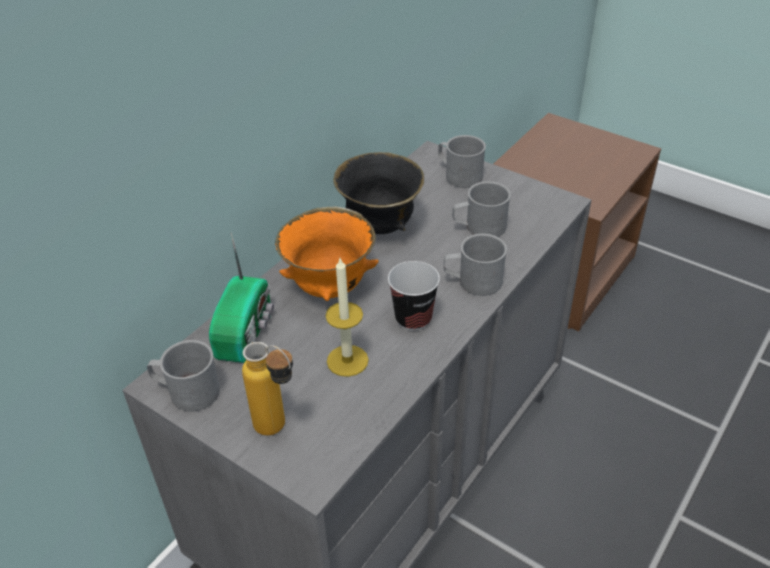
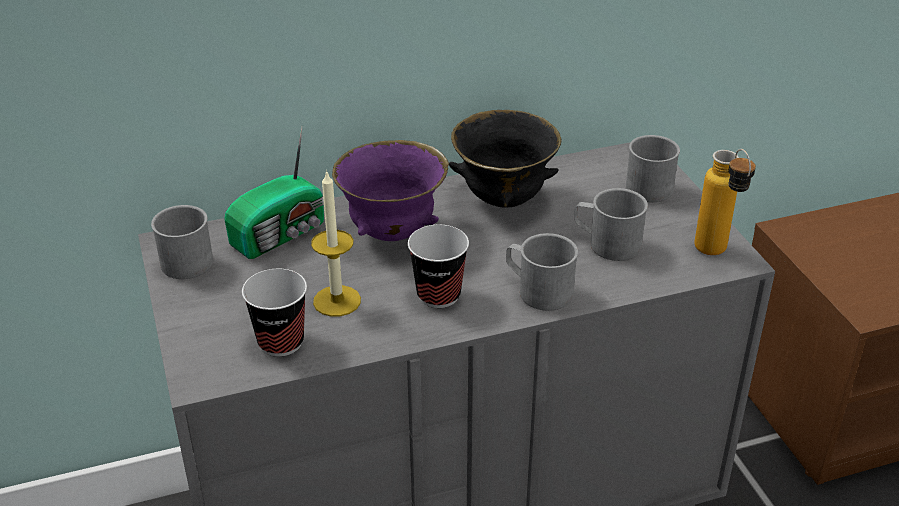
camera: 35 degrees right, 5 degrees down
bottle [242,342,293,436] -> bottle moved to [694,149,756,255]
orange bowl [275,207,379,301] -> purple bowl [332,140,449,241]
none -> cup [242,269,307,357]

